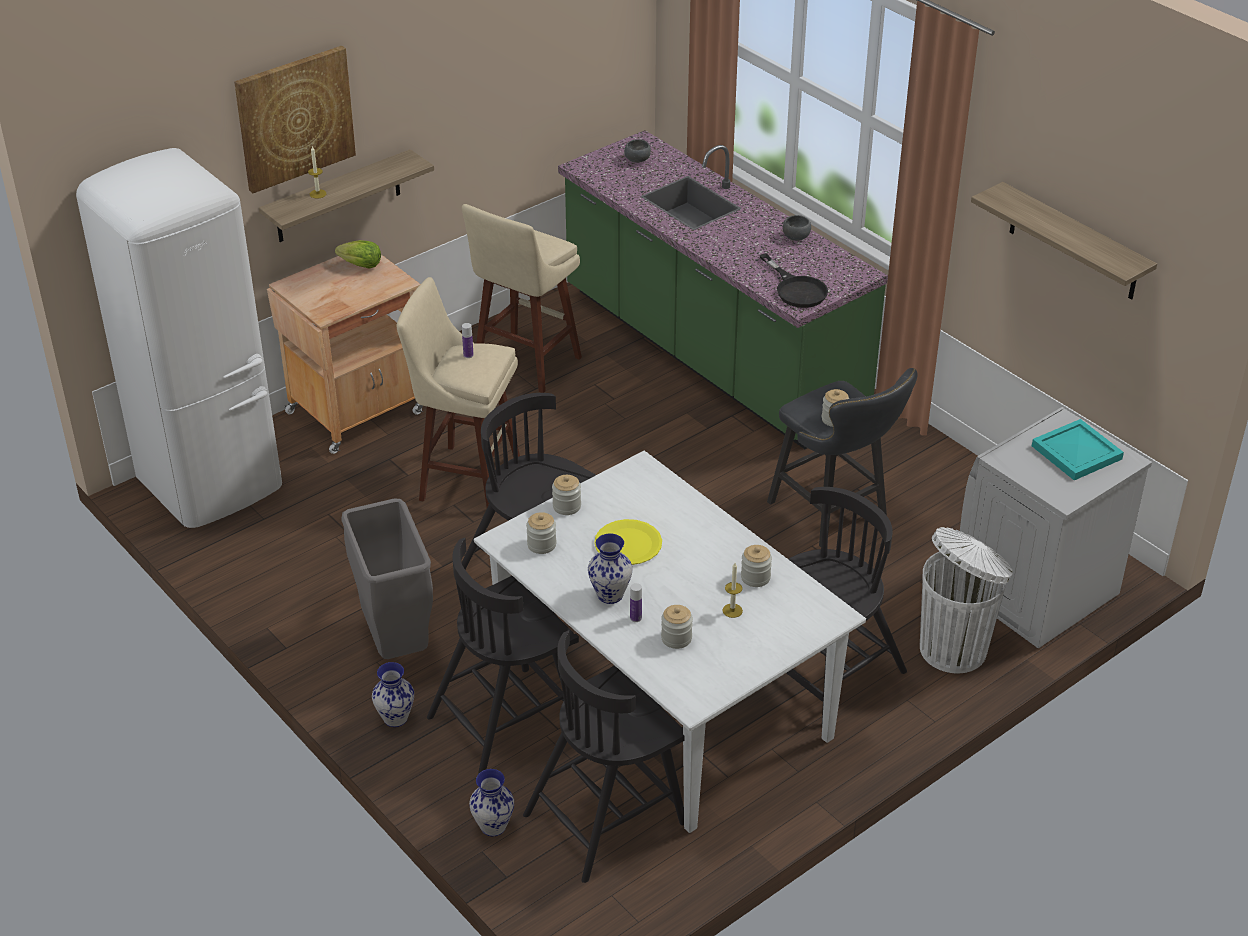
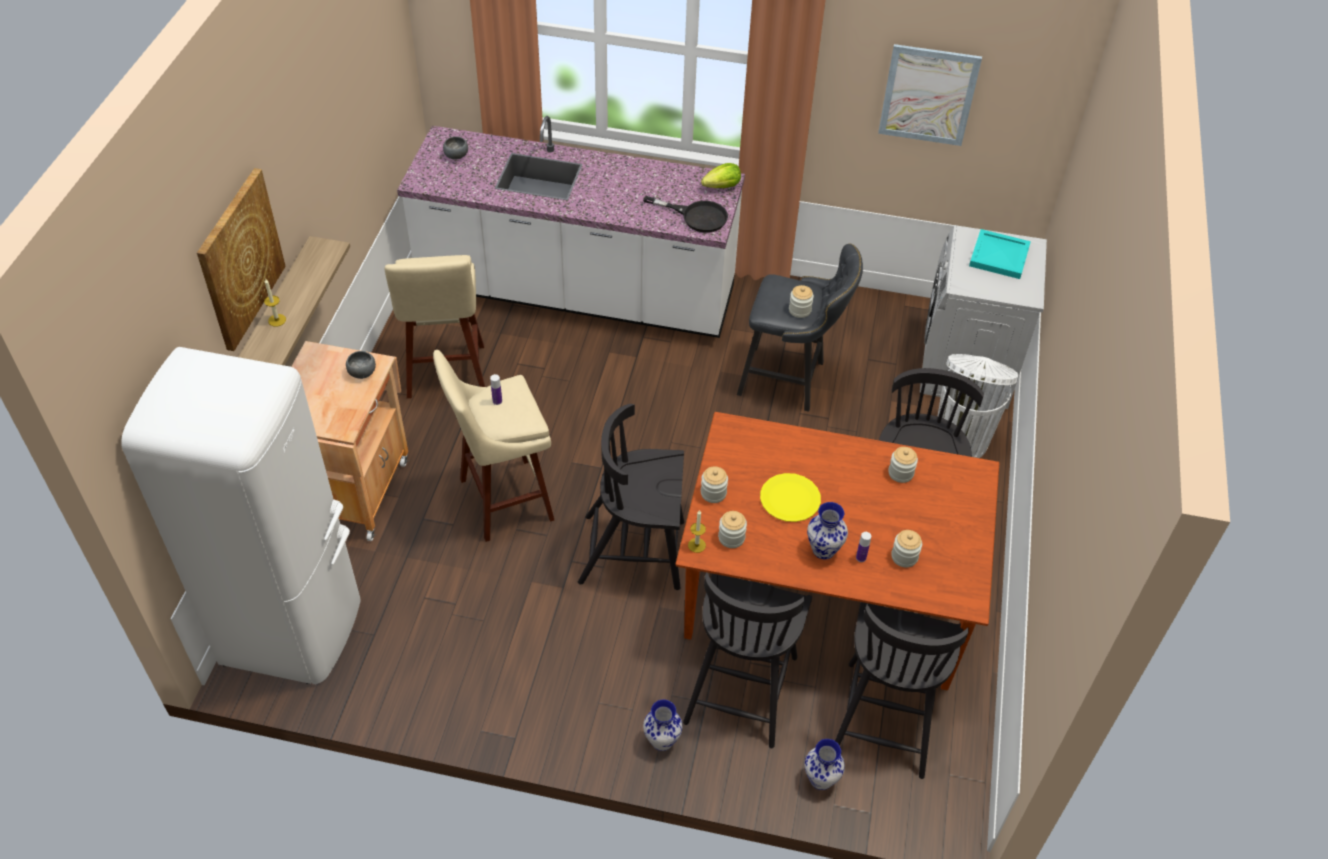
camera: 40 degrees left, 10 degrees up
lettuce [335,240,381,268] -> lettuce moved to [701,163,741,188]
grey trash can [341,498,433,659] -> none
white dining table [474,451,866,833] -> brown dining table [676,412,999,691]
green counter [558,130,888,449] -> white counter [397,116,745,338]
candle [722,563,743,618] -> candle moved to [688,510,706,553]
grey bowl [783,215,811,241] -> grey bowl moved to [346,351,376,379]
shelf [971,182,1157,300] -> picture [878,44,982,146]

